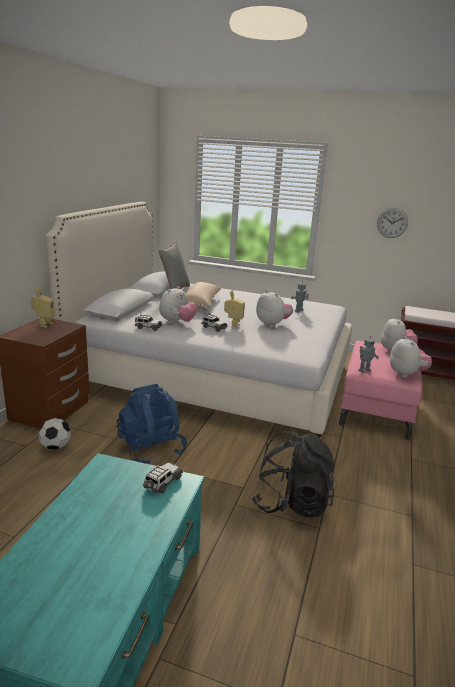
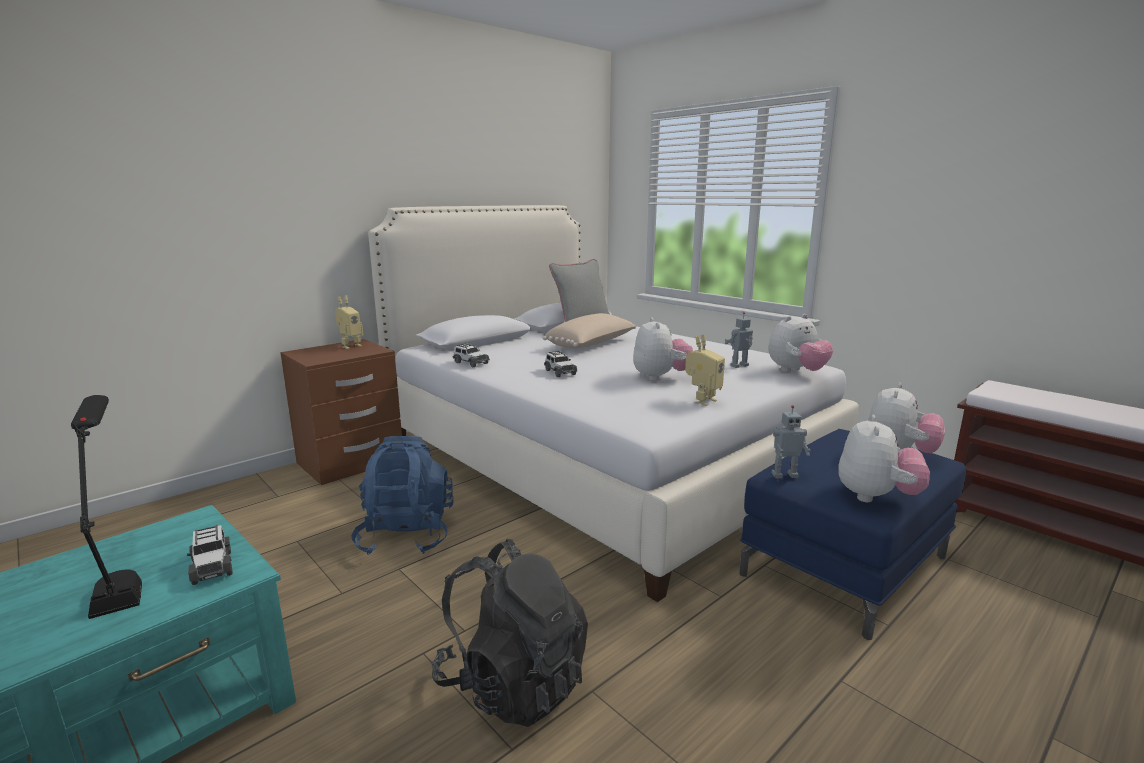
camera: 30 degrees right, 5 degrees down
football [38,418,71,450] -> none
toy car [143,462,183,494] -> toy car turned 90 degrees clockwise [187,525,233,585]
plush toy [159,286,197,323] -> plush toy moved to [769,314,833,372]
toy robot [224,290,245,328] -> toy robot moved to [685,335,725,406]
pink ottoman [339,341,422,440] -> blue ottoman [739,429,966,640]
wall clock [377,208,408,238] -> none
none -> black table lamp [71,395,142,619]

